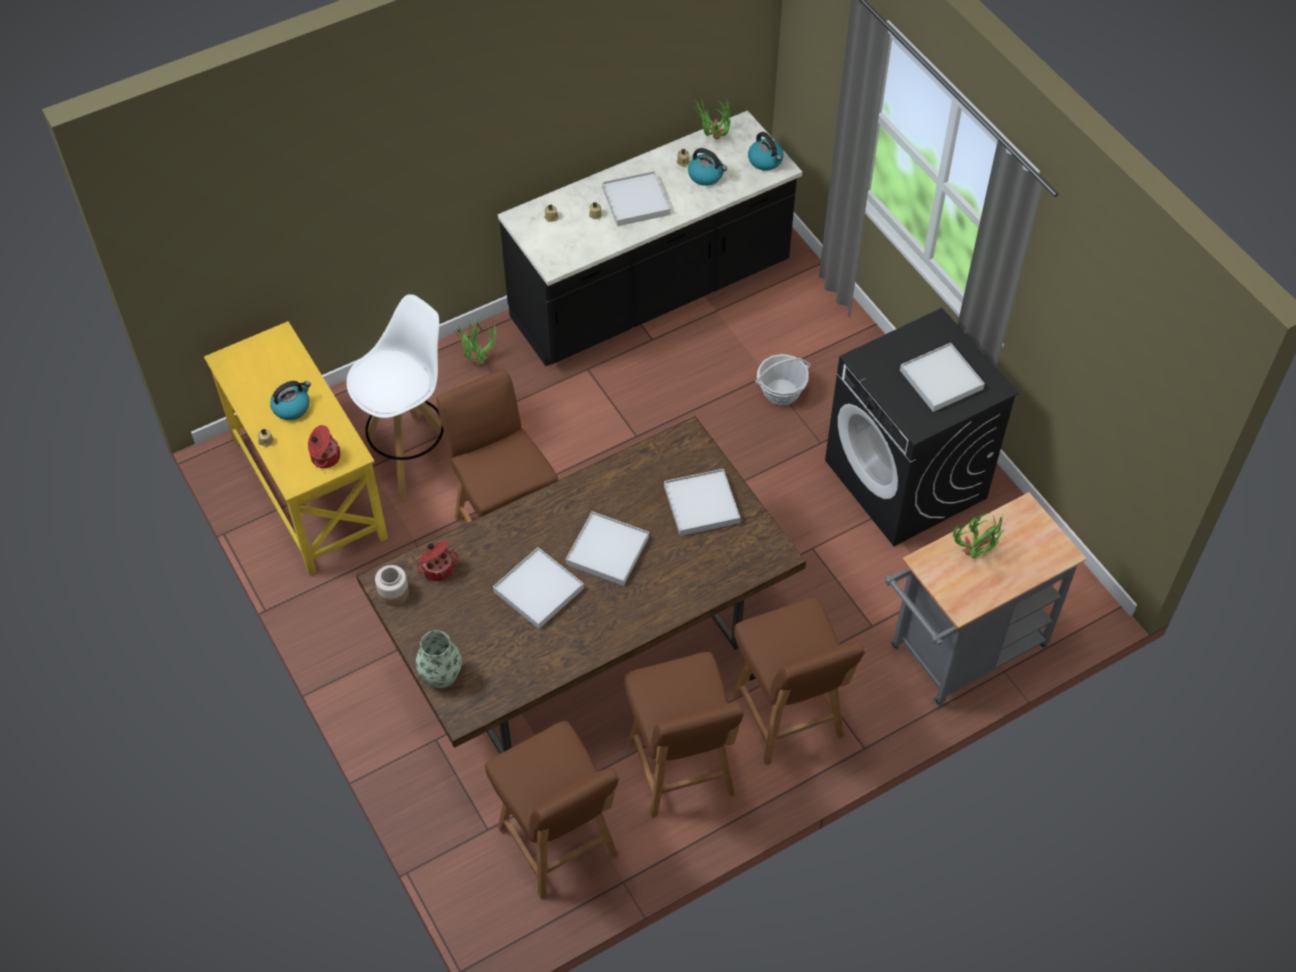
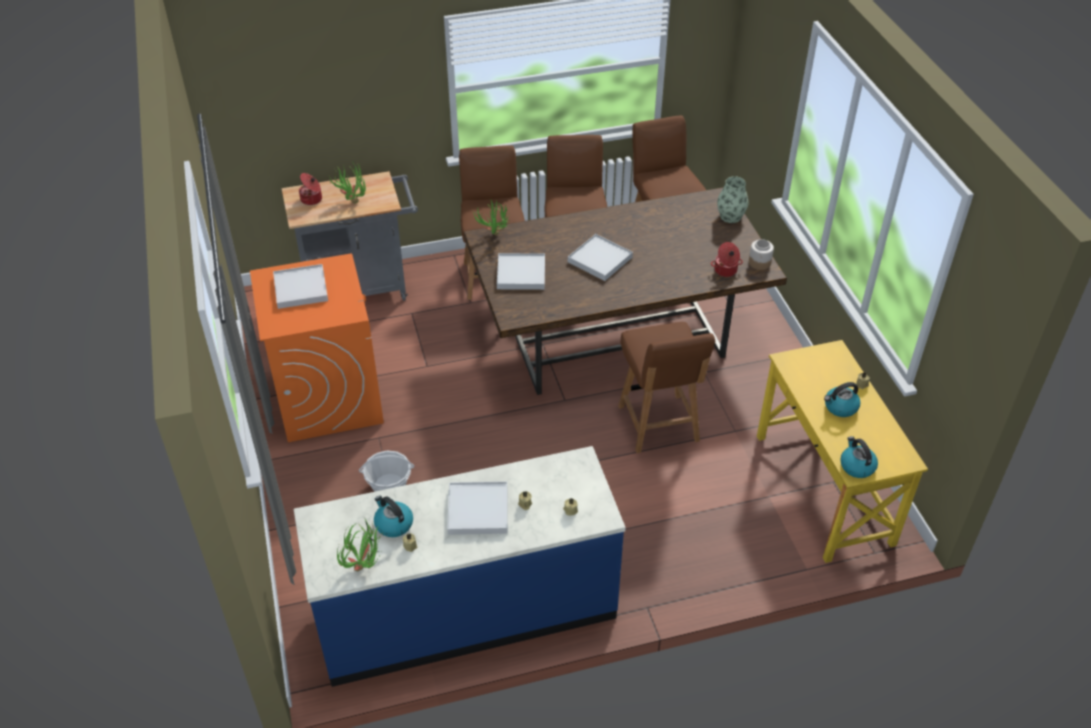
camera: 165 degrees left, 10 degrees down
cooking pot [308,425,340,468] -> cooking pot moved to [299,173,322,205]
white stool [347,294,447,500] -> none
potted plant [453,319,498,366] -> potted plant moved to [473,200,509,235]
white tray [493,547,584,629] -> none
black counter [498,110,802,366] -> blue counter [294,446,626,687]
kettle [748,132,784,171] -> kettle moved to [840,436,878,478]
black washing machine [825,308,1019,546] -> orange washing machine [250,253,384,442]

